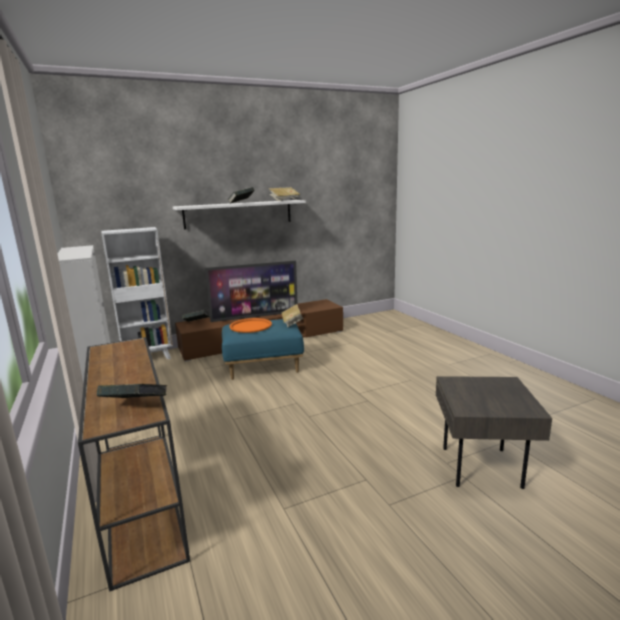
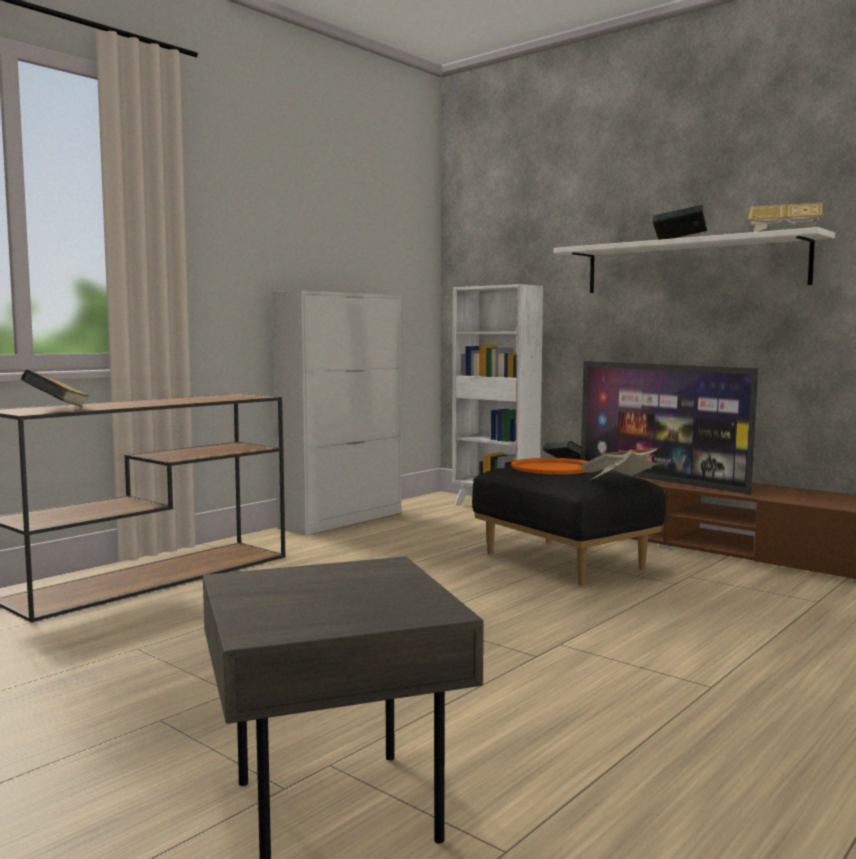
camera: 65 degrees right, 10 degrees down
blue ottoman [222,319,304,380] -> black ottoman [472,467,665,586]

